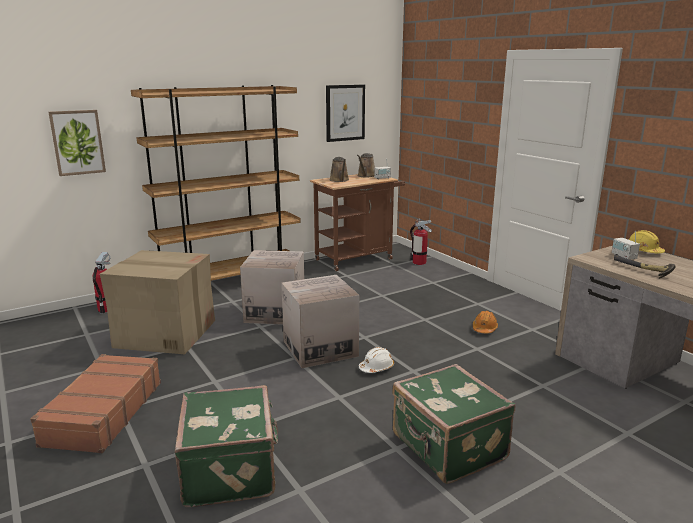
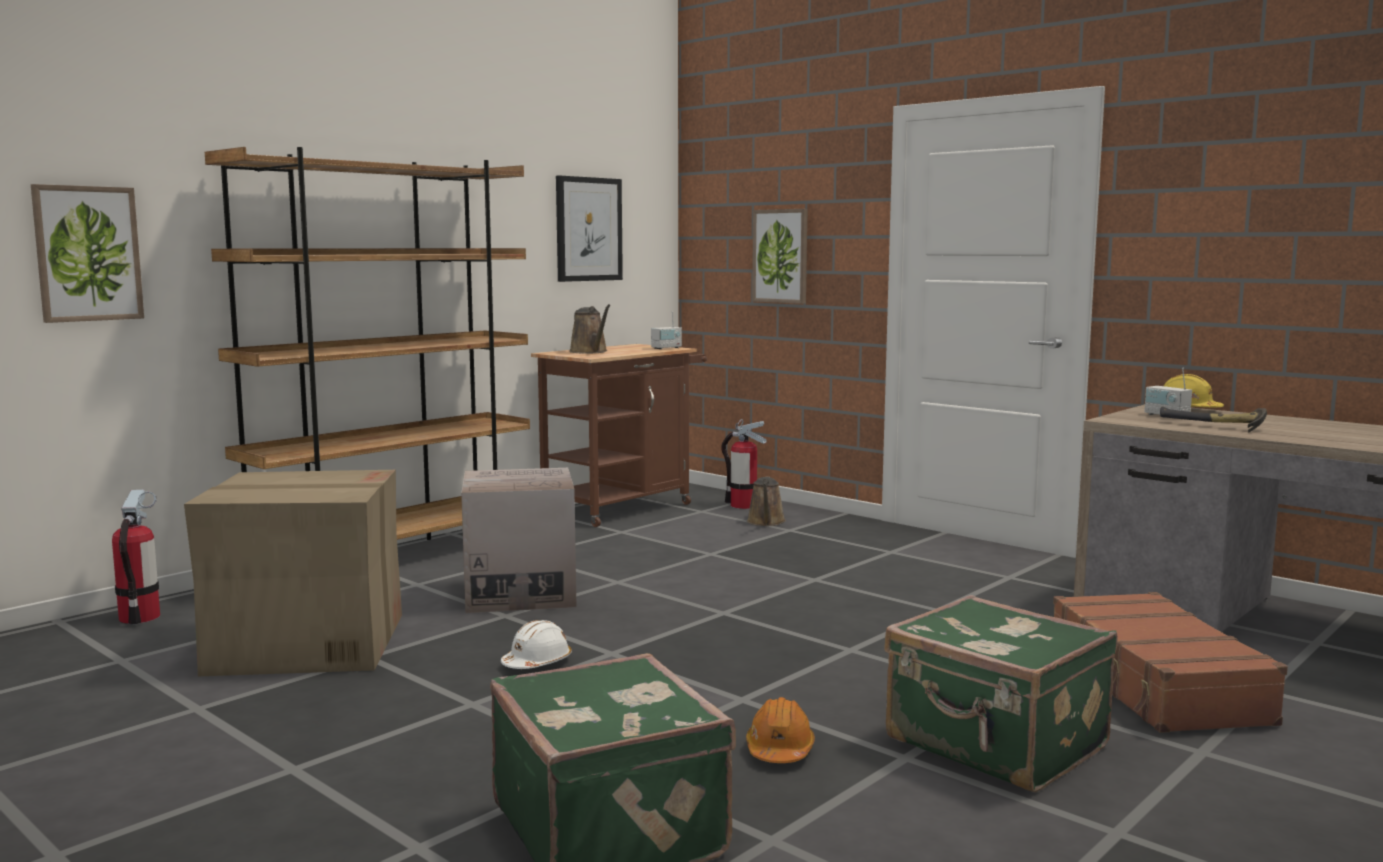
camera: 15 degrees left, 10 degrees down
brown suitcase [30,354,161,453] -> brown suitcase moved to [1053,592,1288,733]
cardboard box [281,275,359,368] -> none
brown watering can [357,153,375,178] -> brown watering can moved to [747,477,786,526]
white hard hat [359,347,394,373] -> white hard hat moved to [501,620,572,669]
orange hard hat [473,311,498,333] -> orange hard hat moved to [746,697,815,763]
none -> picture [752,209,808,304]

